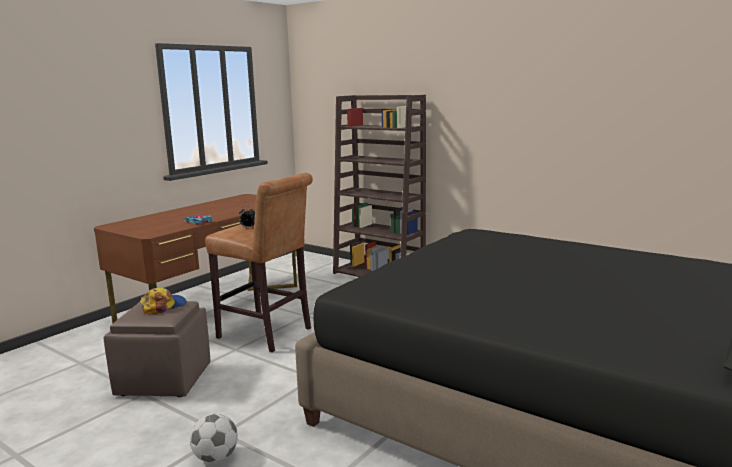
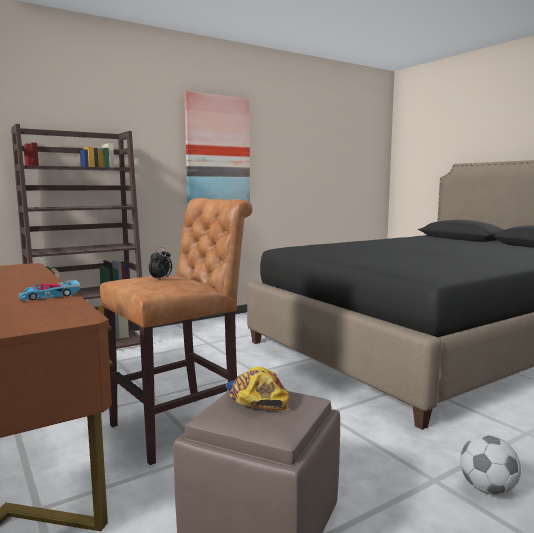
camera: 70 degrees left, 5 degrees down
none -> picture [184,91,250,203]

